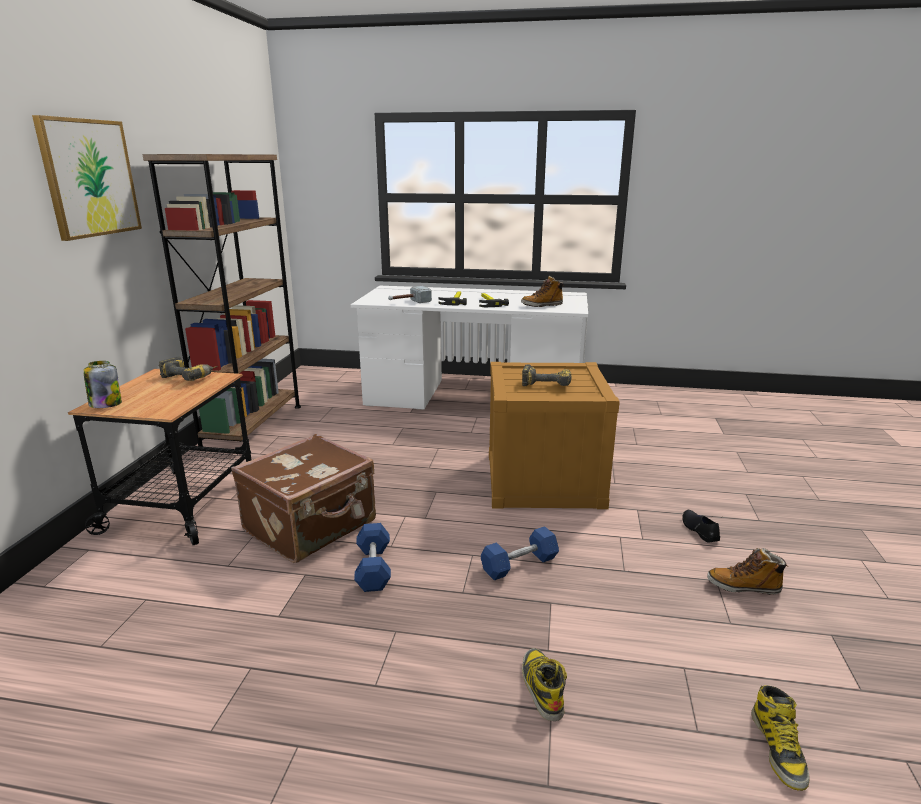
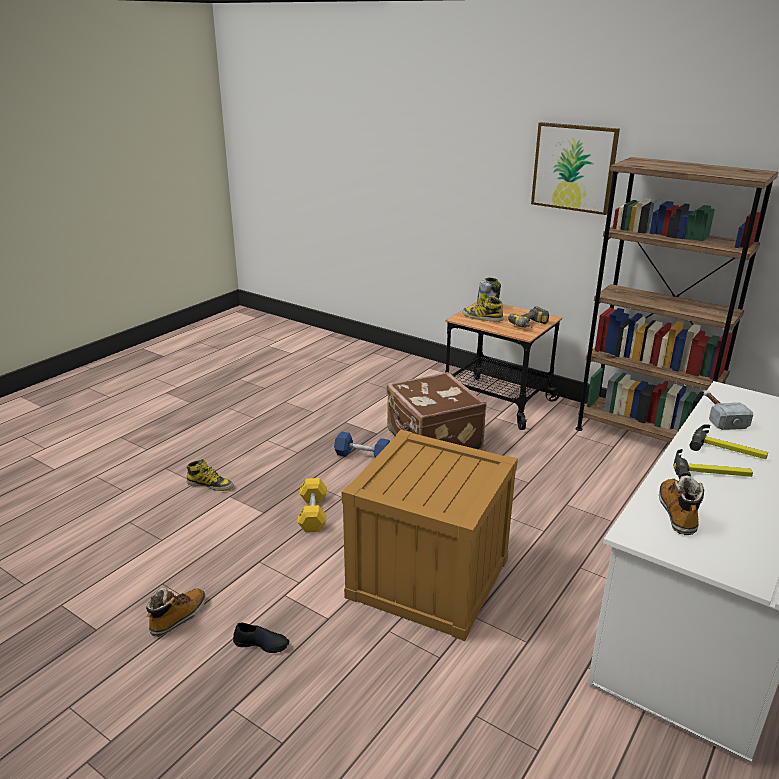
camera: 115 degrees right, 5 degrees up
blue dumbbell [481,526,559,580] -> yellow dumbbell [298,478,327,532]
power drill [522,364,572,386] -> none
boot [751,685,810,791] -> boot moved to [462,296,503,322]

